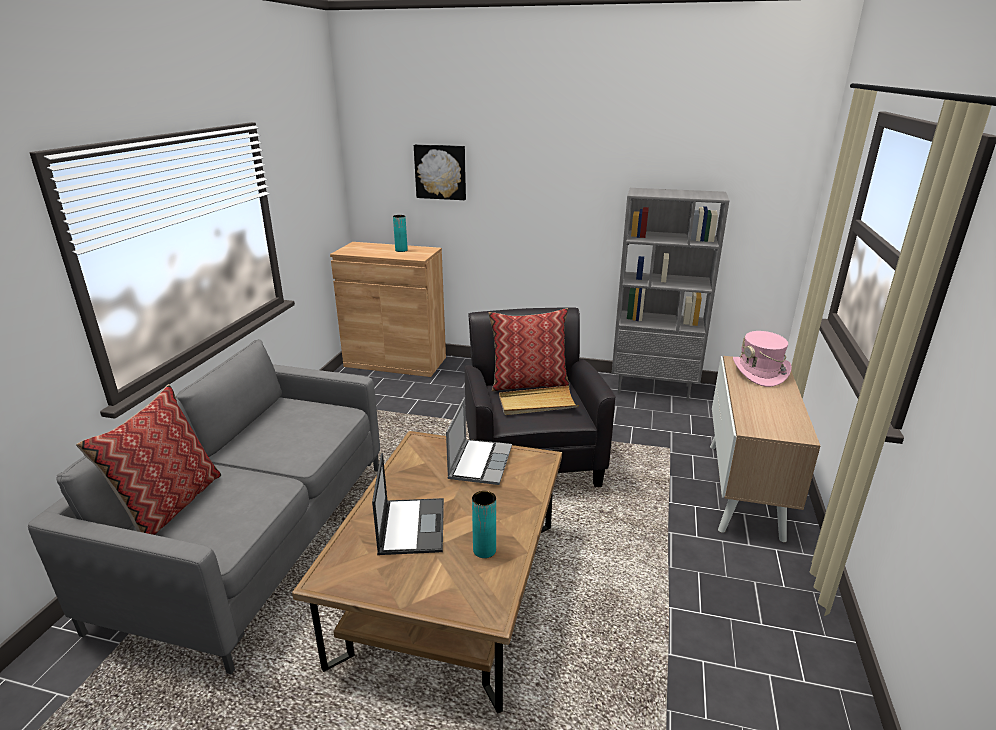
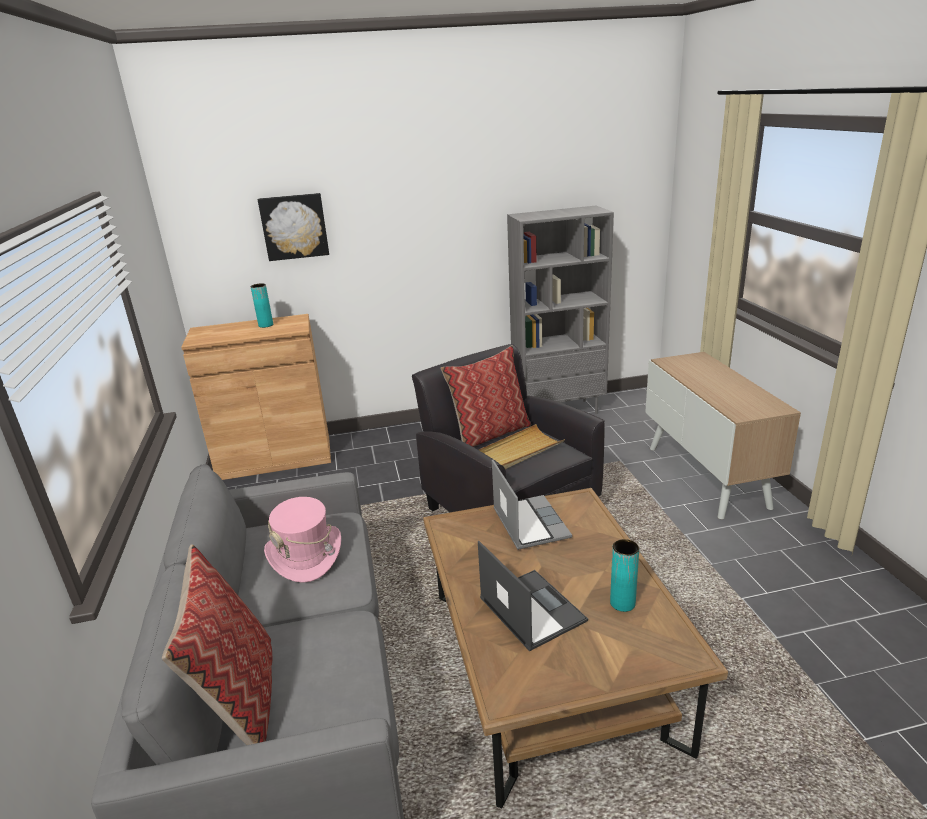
camera: 25 degrees left, 0 degrees up
pink hat [733,331,792,387] -> pink hat moved to [264,497,341,583]

